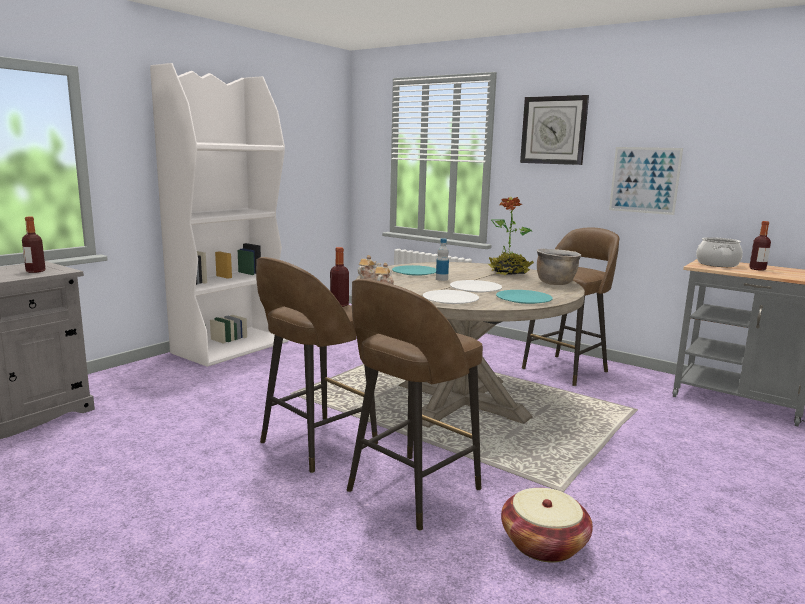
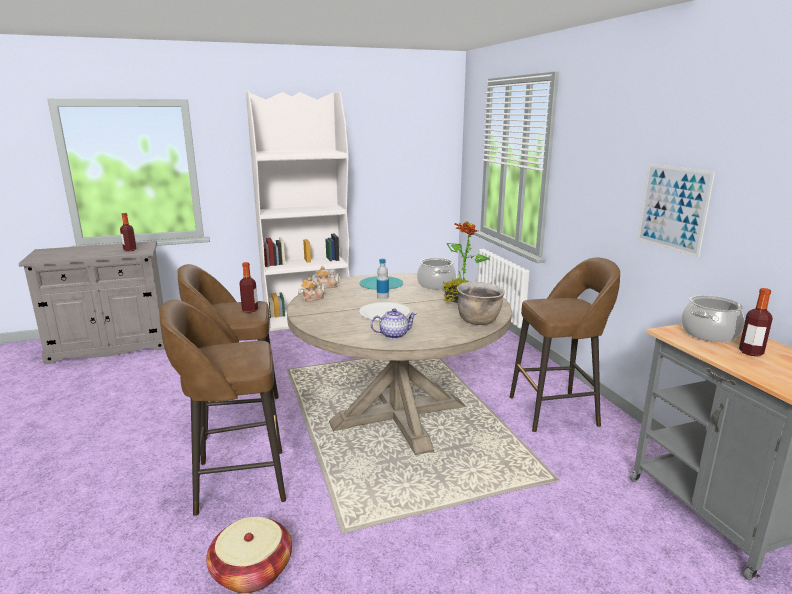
camera: 35 degrees right, 5 degrees up
white plate [423,290,479,304] -> none
turquoise plate [496,290,553,304] -> teapot [371,308,417,339]
wall clock [520,95,589,165] -> none
none -> cooking pot [417,258,456,289]

